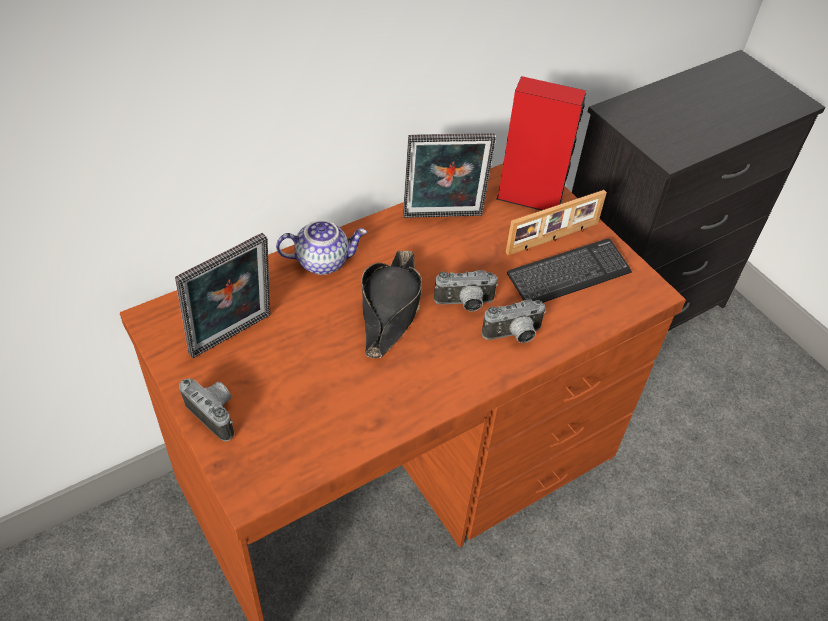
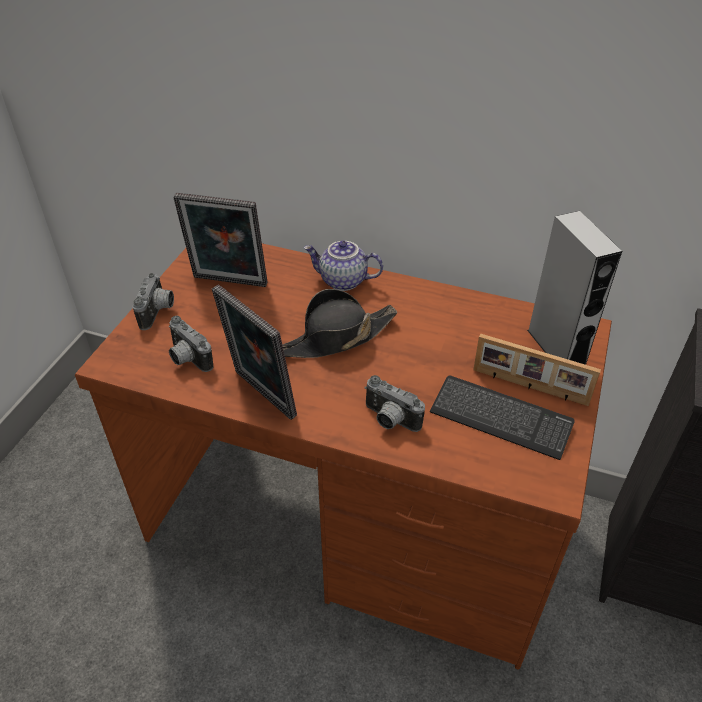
camera: 55 degrees right, 5 degrees down
teapot [276,220,367,275] -> teapot turned 150 degrees clockwise [303,241,383,291]
picture frame [403,133,496,218] -> picture frame moved to [212,285,297,420]
camera [434,270,498,312] -> camera moved to [169,316,213,372]
red speaker [497,76,586,211] -> grey speaker [527,211,622,365]

